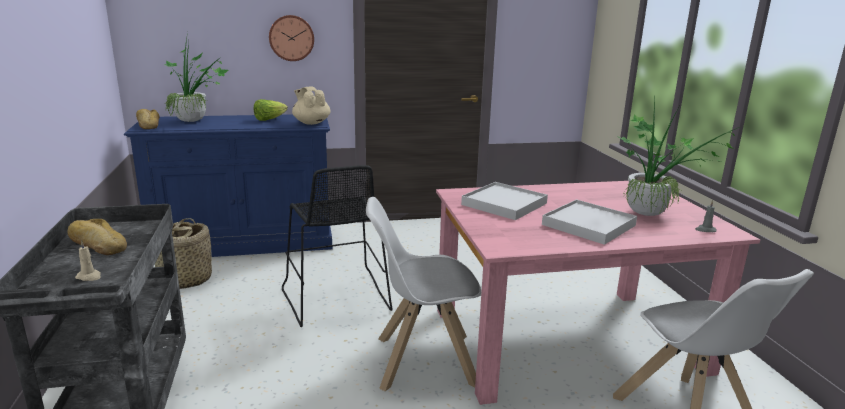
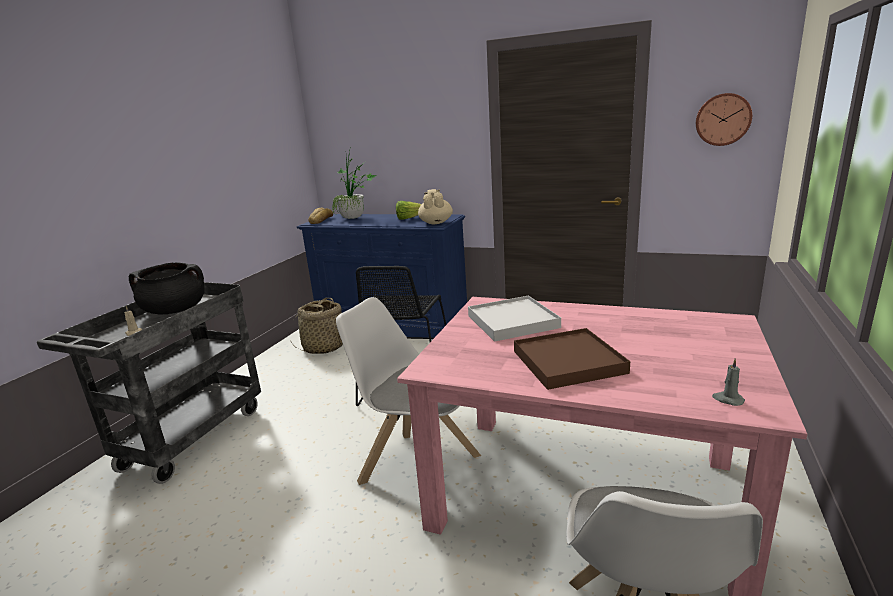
camera: 35 degrees right, 0 degrees up
bread [67,219,127,255] -> black cooking pot [129,262,205,314]
wall clock [269,15,314,61] -> wall clock moved to [696,93,752,146]
white tray [542,199,637,245] -> brown tray [514,328,630,390]
potted plant [616,99,739,216] -> none

